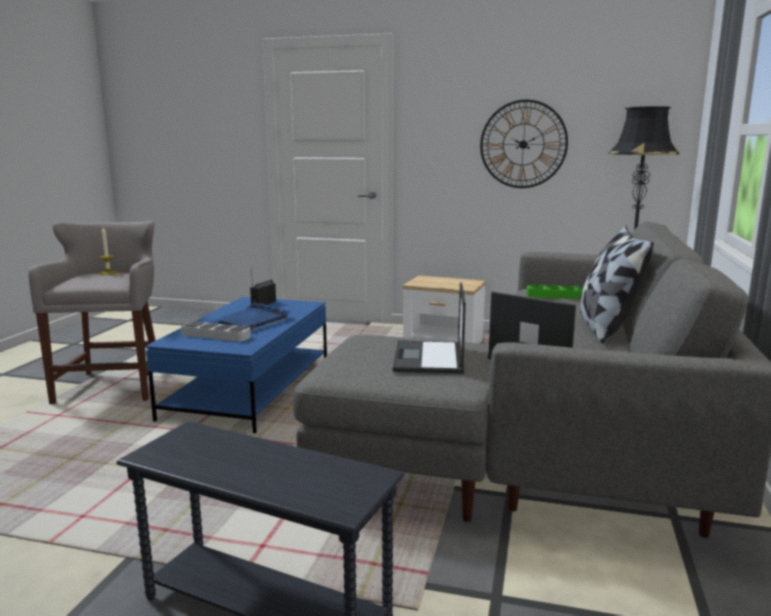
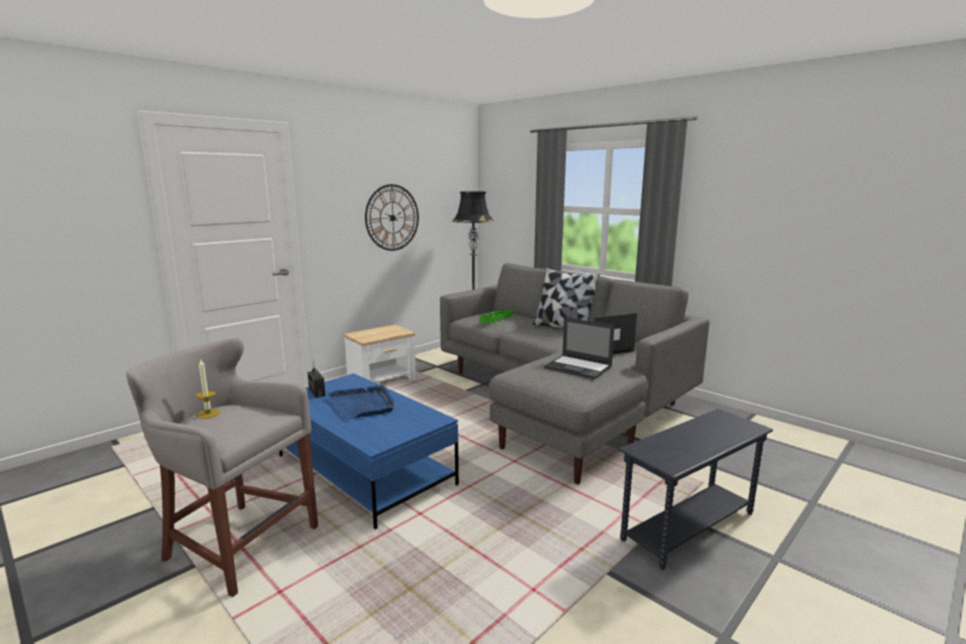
camera: 60 degrees left, 0 degrees up
grey tray [181,322,251,342] -> none

